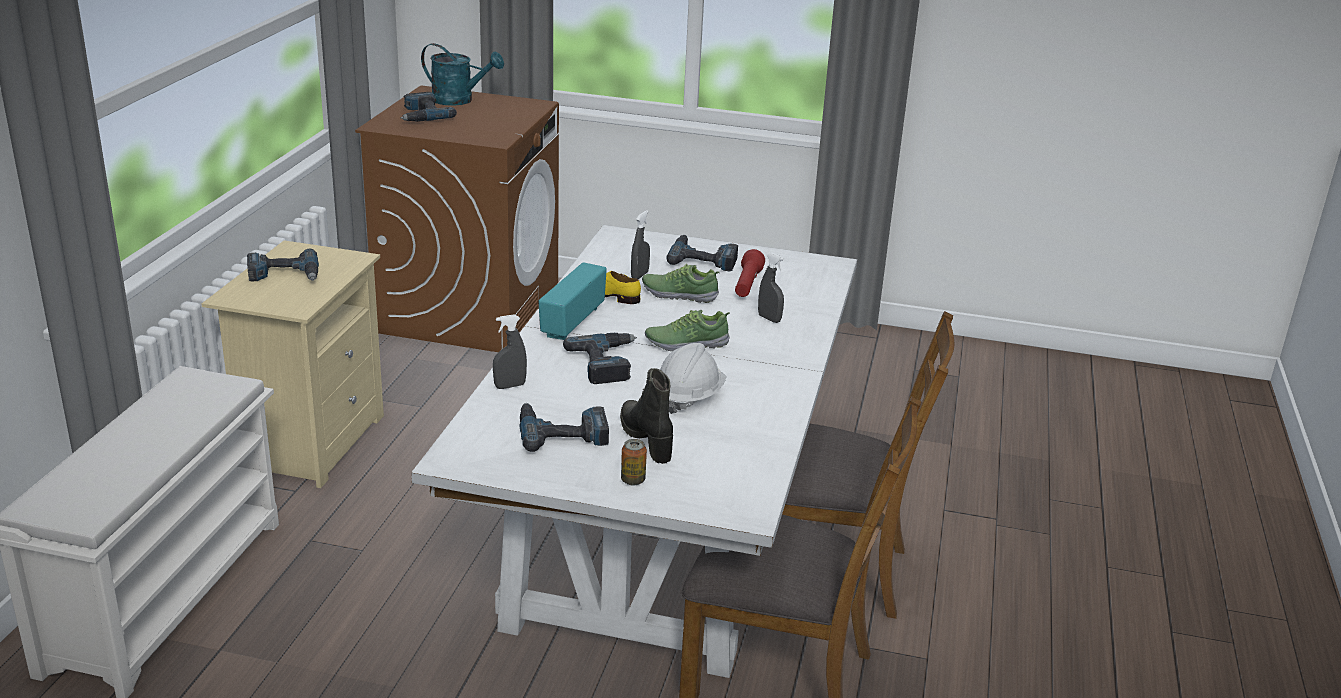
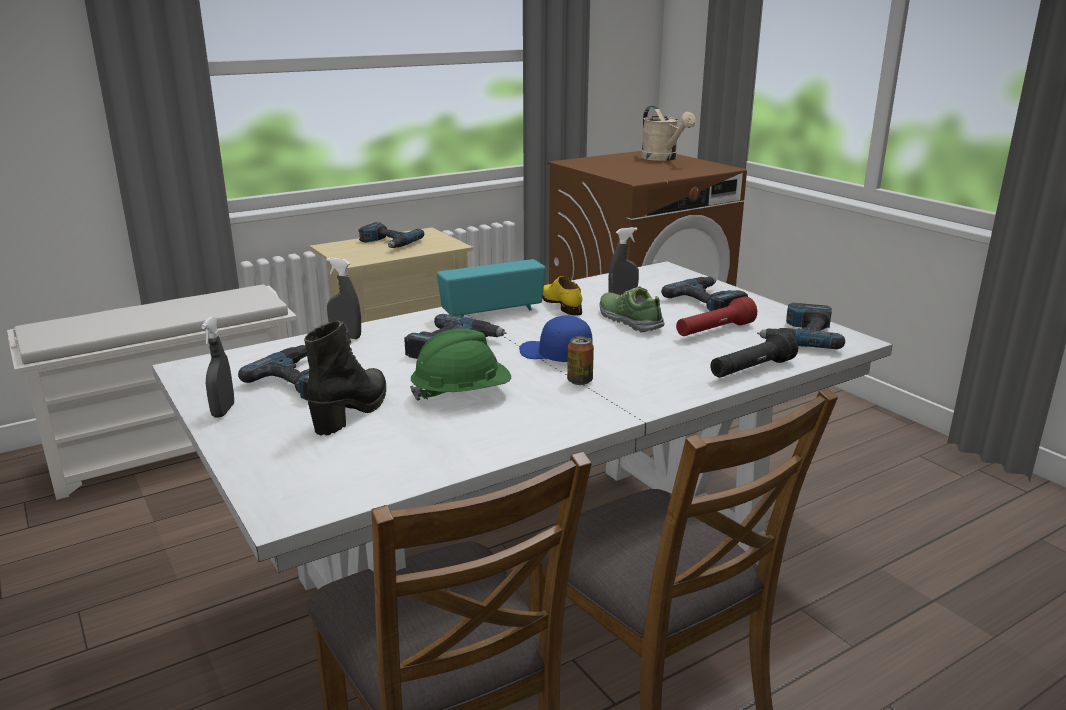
camera: 45 degrees right, 5 degrees down
power drill [401,92,457,122] -> power drill moved to [757,303,845,349]
turquoise watering can [421,43,504,106] -> beige watering can [641,106,696,161]
can [621,439,647,485] -> can moved to [567,336,594,385]
shoe [645,310,730,351] -> blue cap [519,315,593,362]
white hard hat [660,343,726,414] -> green hard hat [410,329,511,401]
grey spray bottle [758,253,785,323] -> grey spray bottle moved to [201,316,234,417]
none -> black flashlight [710,330,798,378]

